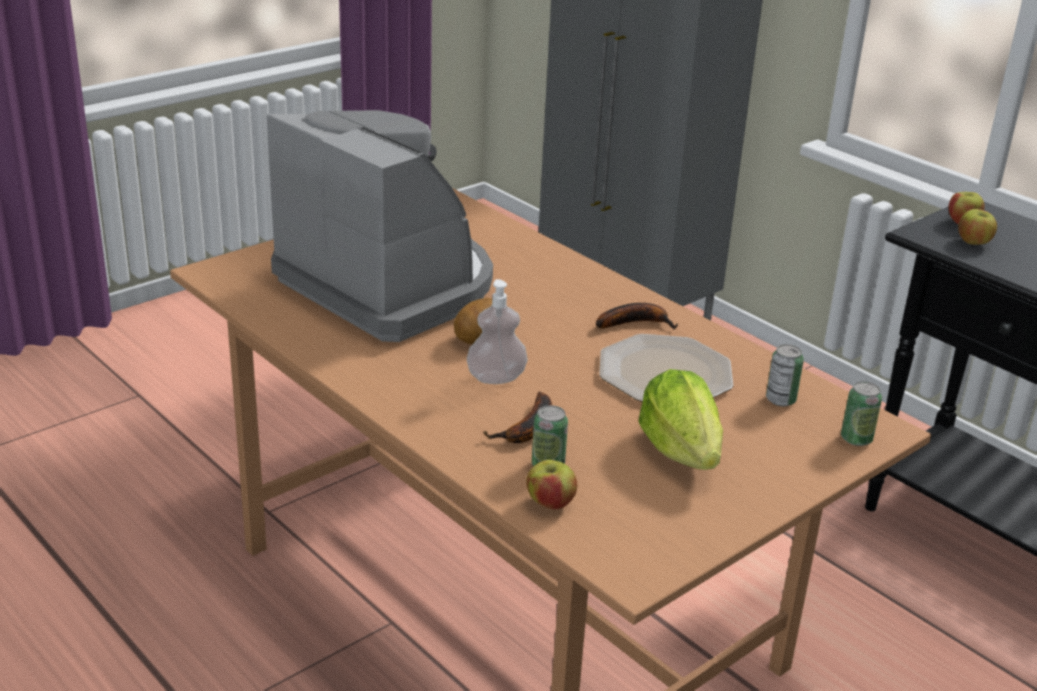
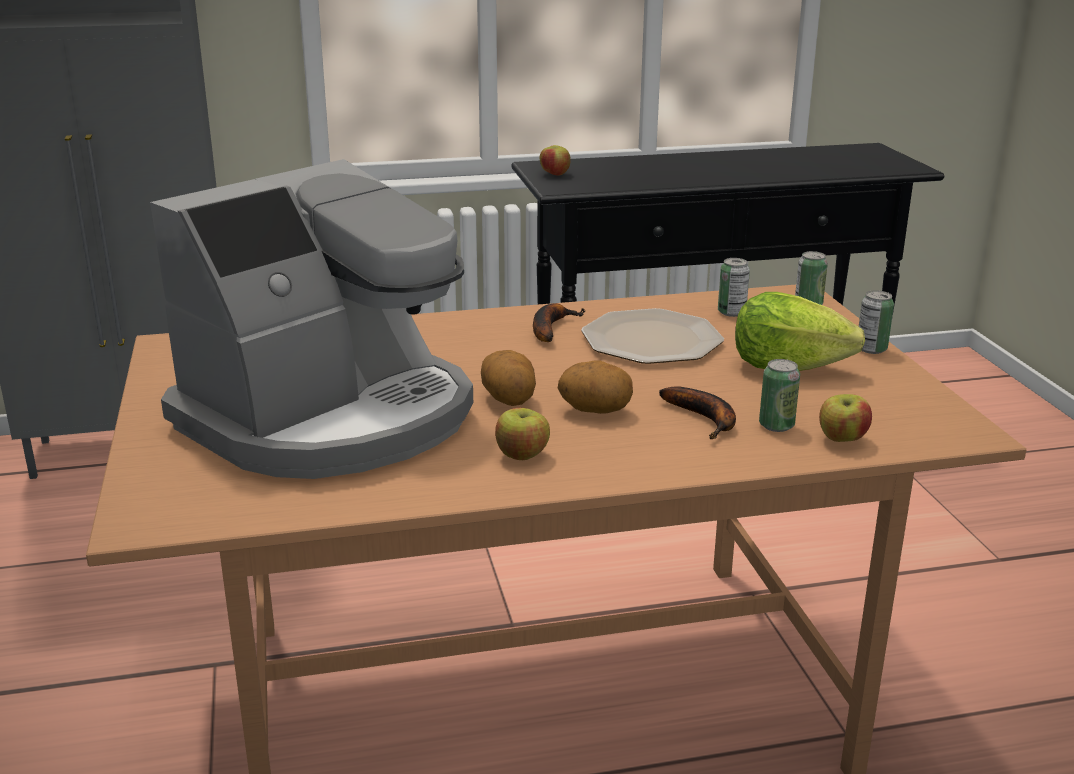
camera: 60 degrees left, 5 degrees down
coffee machine [267,110,493,342] -> coffee machine turned 150 degrees clockwise [150,159,473,479]
soap dispenser [467,279,528,384] -> potato [558,361,633,414]
apple [958,209,997,245] -> apple moved to [495,408,550,460]
none -> can [859,290,894,354]

